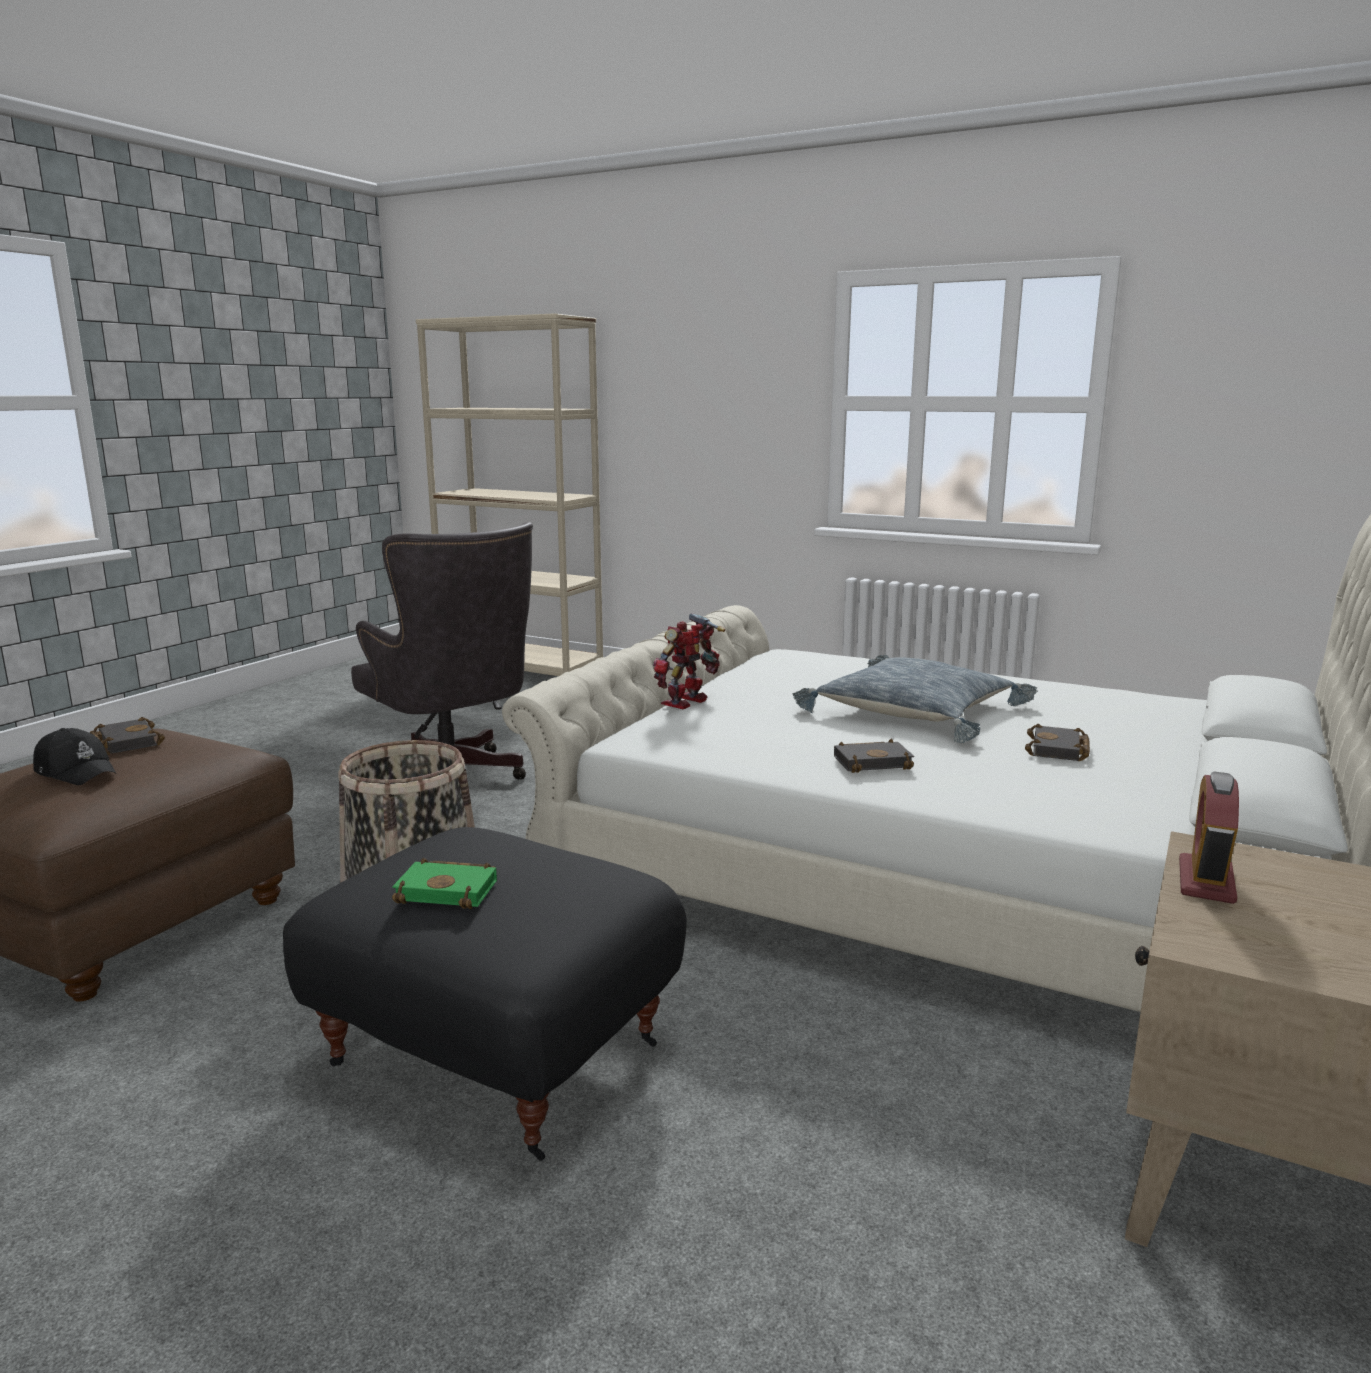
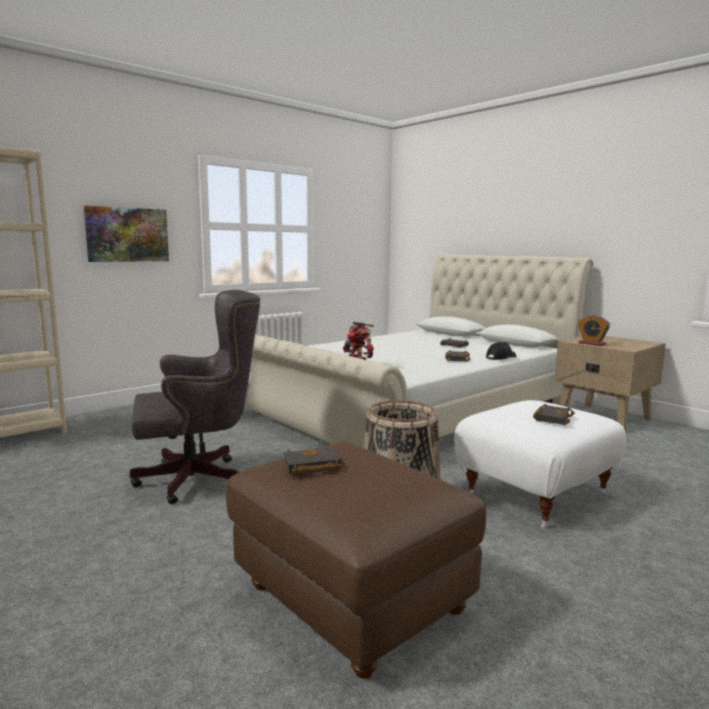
camera: 70 degrees left, 5 degrees down
black cap [33,728,116,785] -> black cap moved to [486,342,516,360]
black ottoman [283,827,686,1161] -> white ottoman [454,400,626,529]
green book [392,858,497,909] -> black book [533,404,575,425]
pillow [793,654,1037,743] -> none
none -> picture [84,206,169,262]

